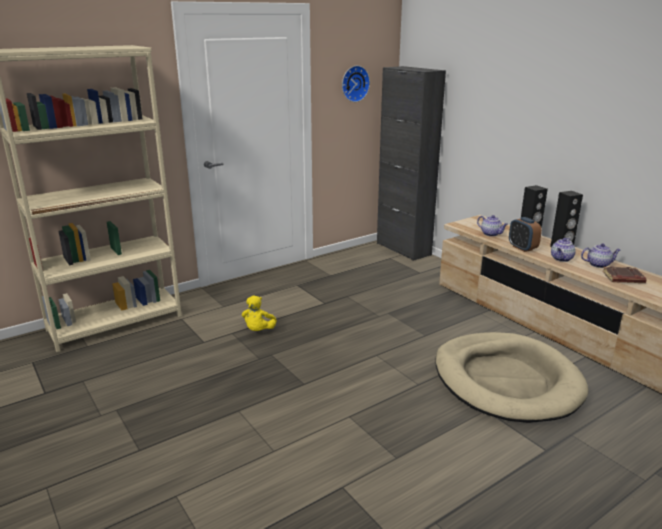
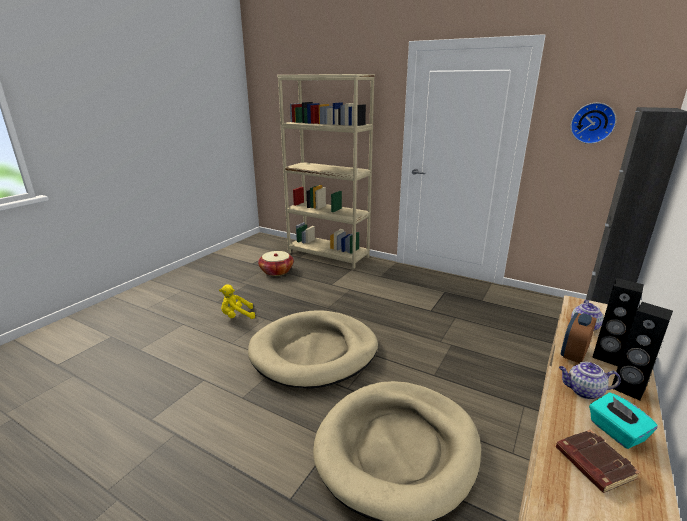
camera: 65 degrees right, 0 degrees up
yellow plush toy [242,295,277,331] -> yellow plush toy moved to [219,284,255,319]
teapot [581,244,621,268] -> turquoise tissue box [589,392,658,449]
none -> beige dog bed [248,310,378,389]
none -> basket [258,251,294,276]

